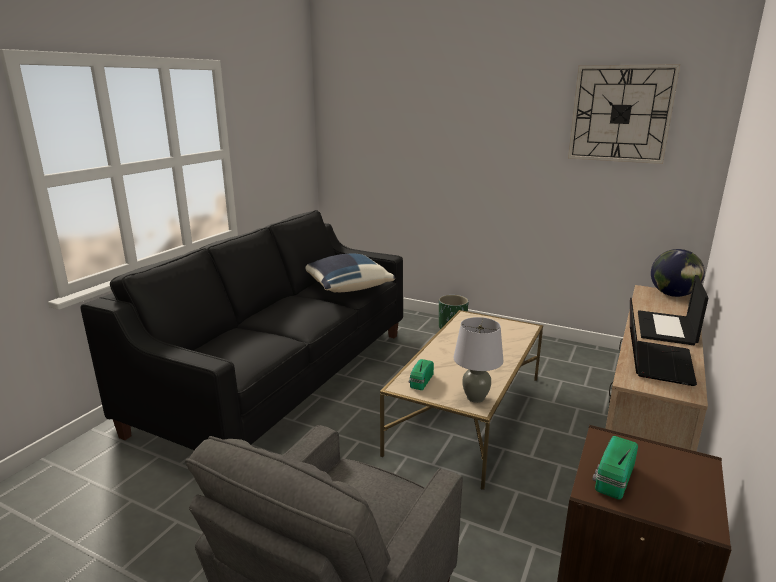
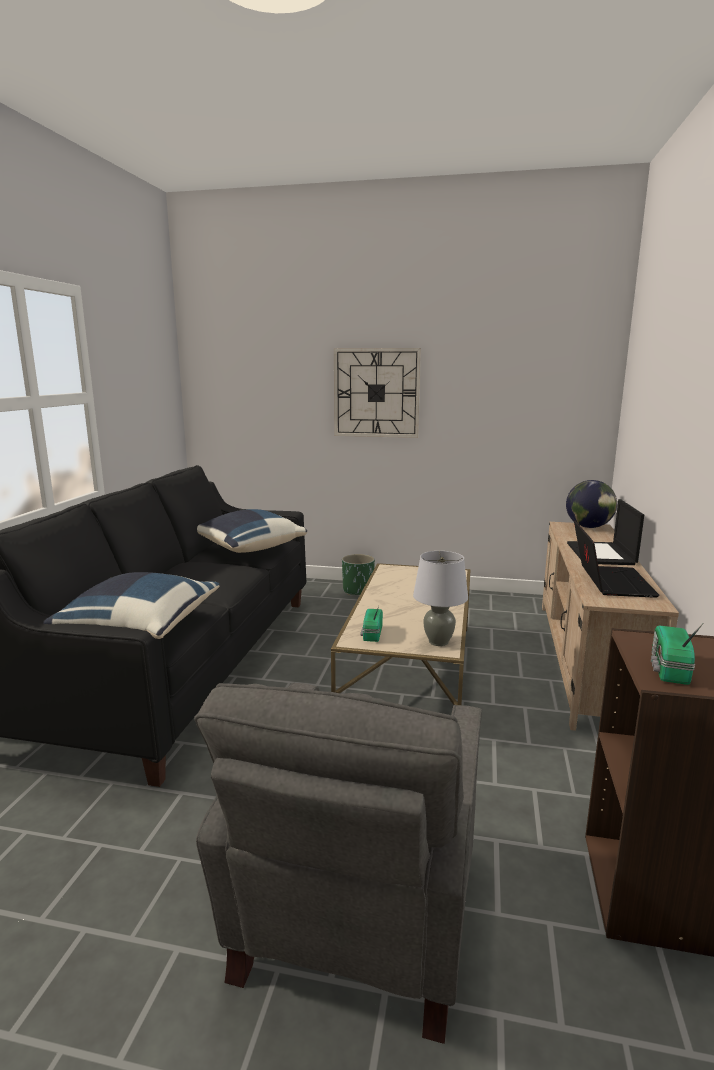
camera: 15 degrees left, 5 degrees down
wall clock [568,64,680,164] -> wall clock moved to [334,348,421,438]
none -> blue pillow [43,572,219,639]

